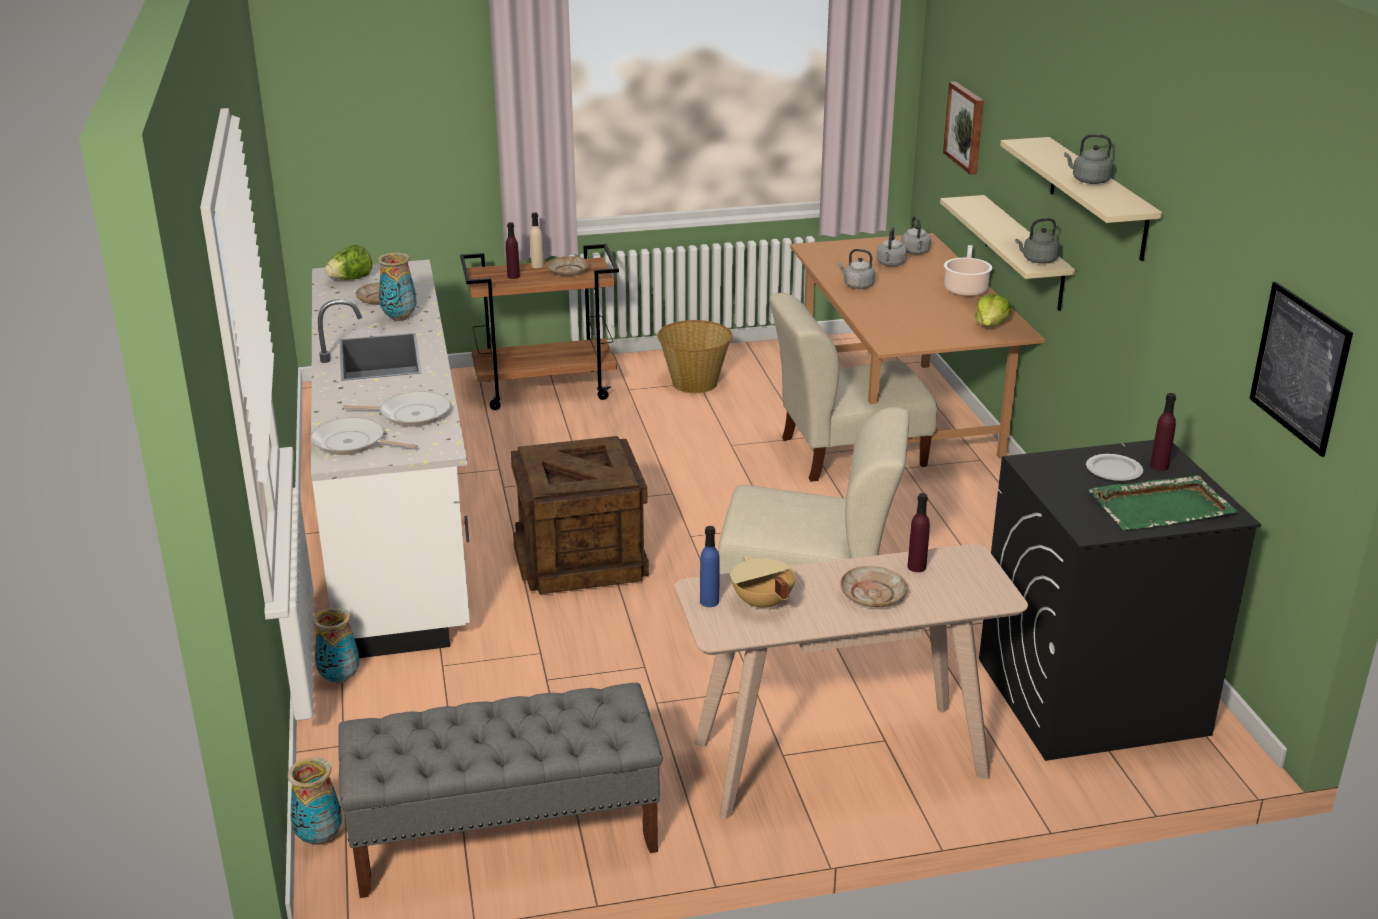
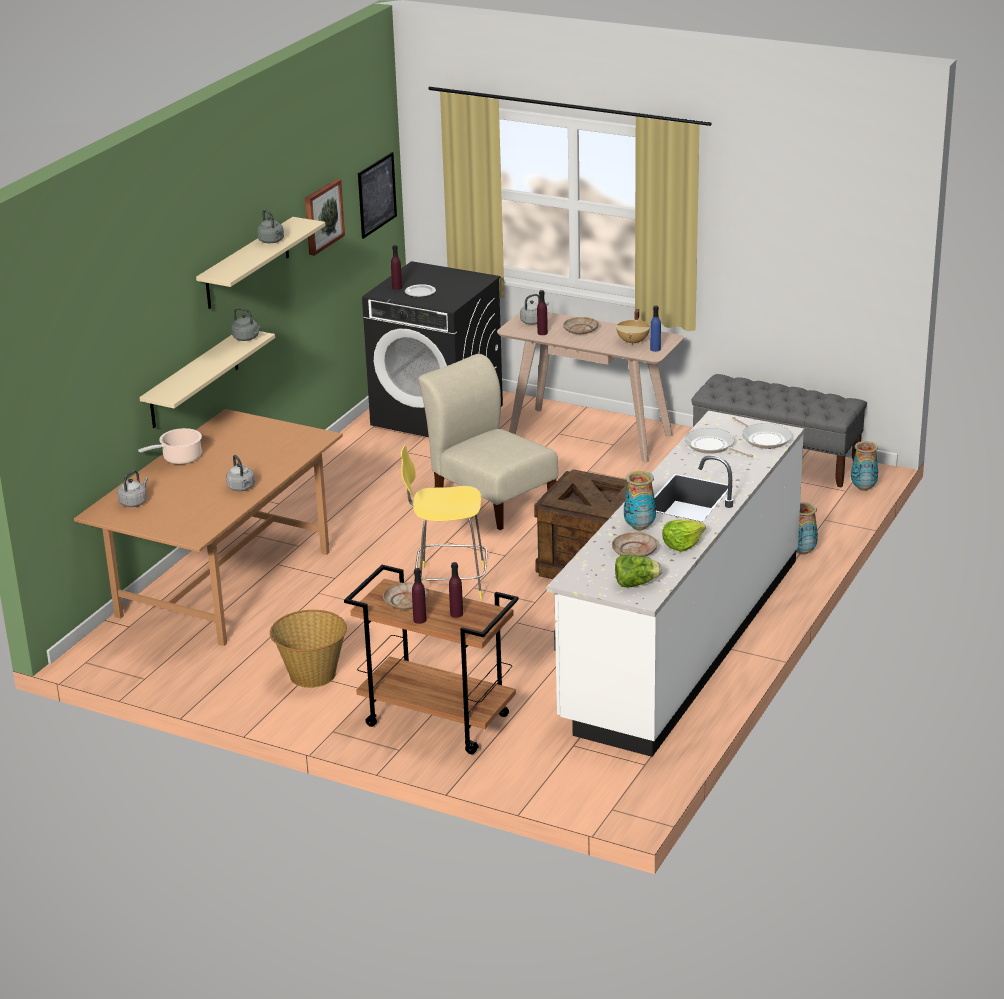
camera: 140 degrees left, 0 degrees up
beige bottle [530,213,544,268] -> purple bottle [412,568,427,624]
beige chair [769,293,937,482] -> none
grey kettle [877,227,907,266] -> grey kettle moved to [520,294,549,325]
picture [943,81,984,175] -> picture moved to [305,179,345,256]
lettuce [974,294,1011,327] -> lettuce moved to [662,519,706,552]
green tray [1088,475,1237,530] -> none
none -> yellow stool [401,445,487,599]

